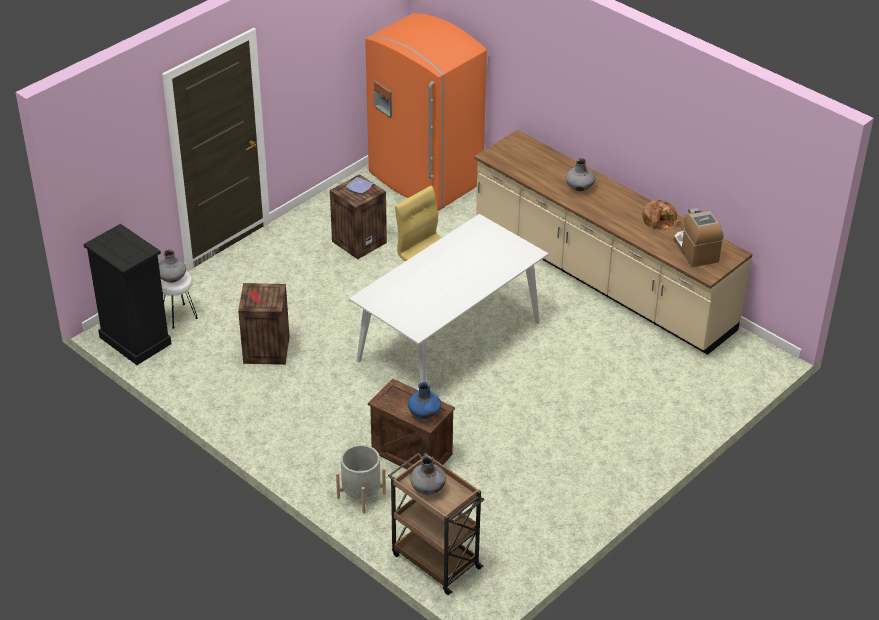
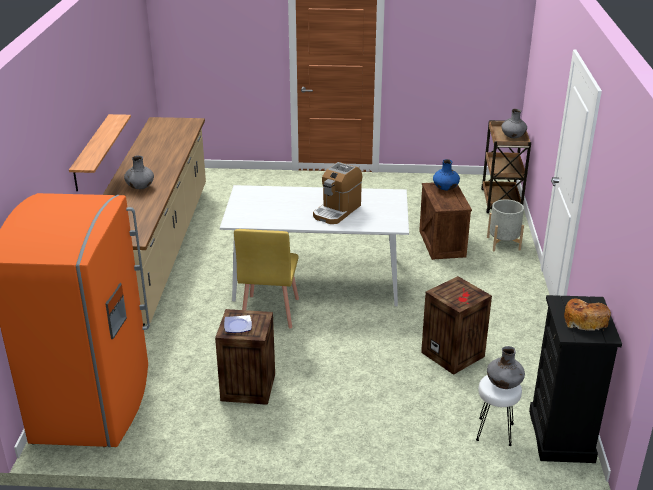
camera: 130 degrees left, 10 degrees down
bread [642,200,680,230] -> bread moved to [564,298,611,331]
coffee machine [674,208,724,267] -> coffee machine moved to [313,162,362,224]
none -> shelf [69,114,131,192]

